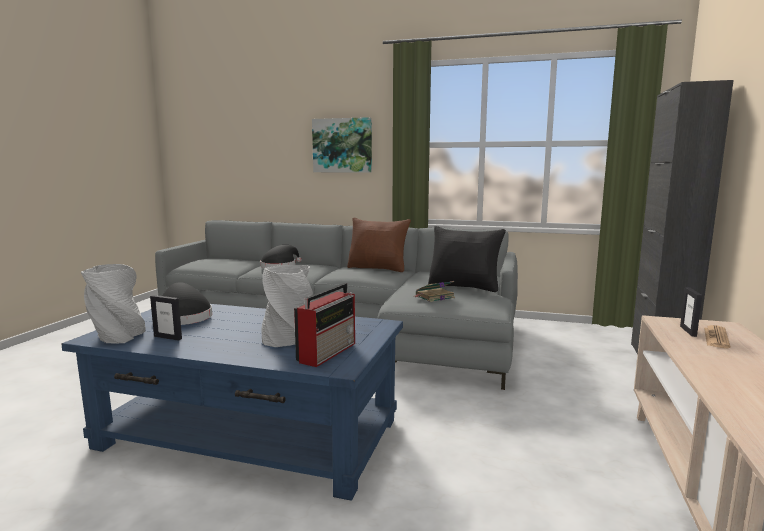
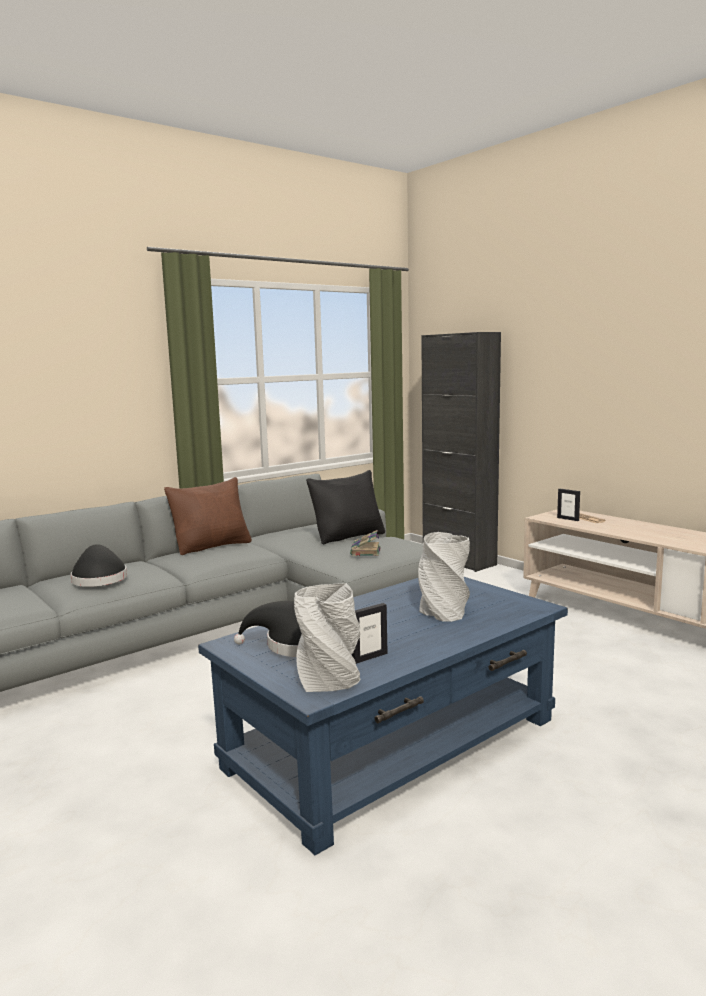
camera: 55 degrees left, 0 degrees up
radio [294,283,355,367] -> none
picture [312,117,372,173] -> none

